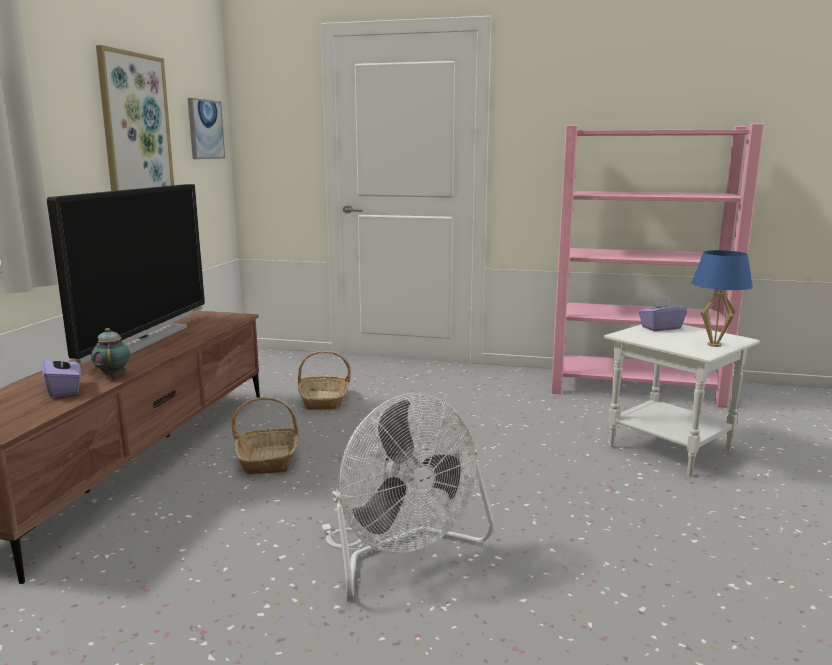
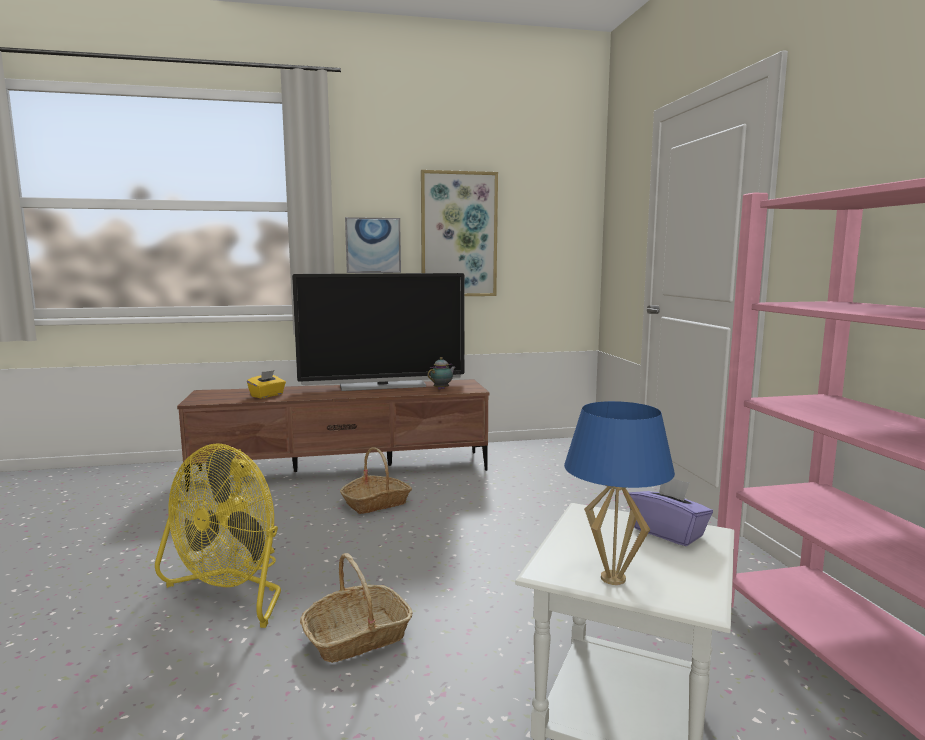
camera: 65 degrees right, 5 degrees down
purple tissue box [41,351,81,398] -> yellow tissue box [247,370,286,398]
teapot [91,328,130,378] -> teapot moved to [428,357,456,390]
picture [188,98,225,159] -> picture moved to [345,217,401,273]
basket [298,351,351,410] -> basket moved to [300,553,413,663]
white fan [322,393,494,602] -> yellow fan [155,444,281,628]

